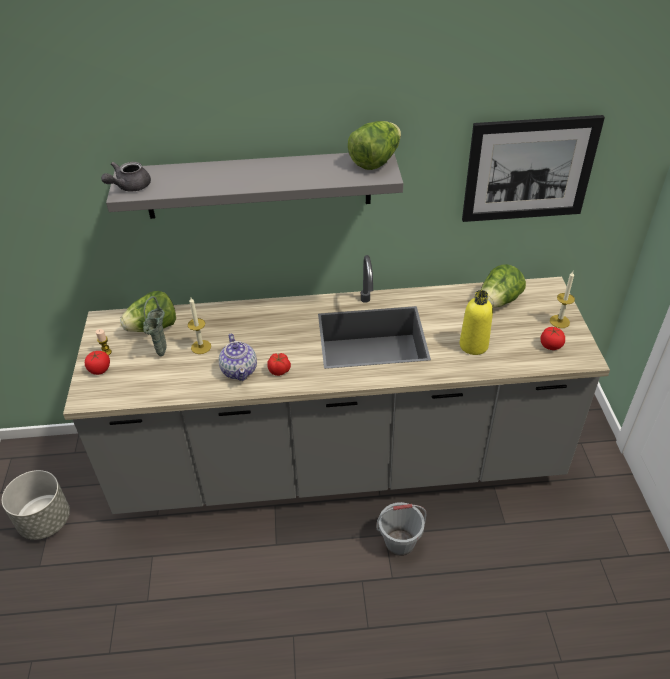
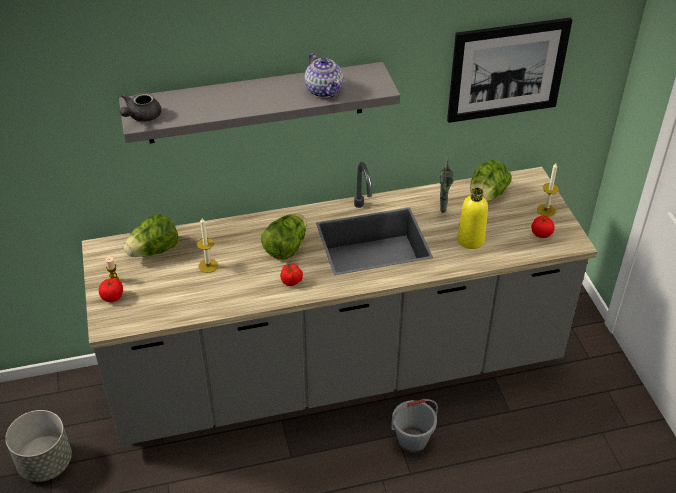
camera: 10 degrees left, 0 degrees up
green vase [143,296,167,356] -> green vase moved to [439,156,454,213]
teapot [219,334,257,381] -> teapot moved to [305,53,343,98]
lettuce [348,121,401,170] -> lettuce moved to [261,214,307,259]

